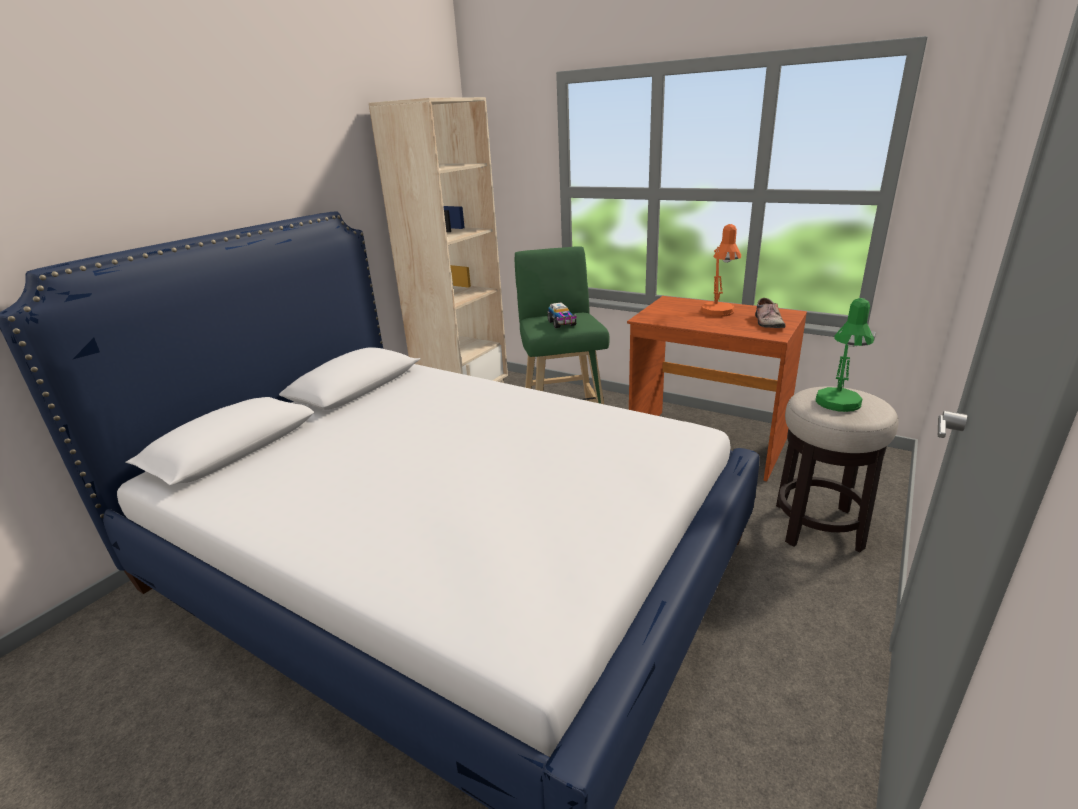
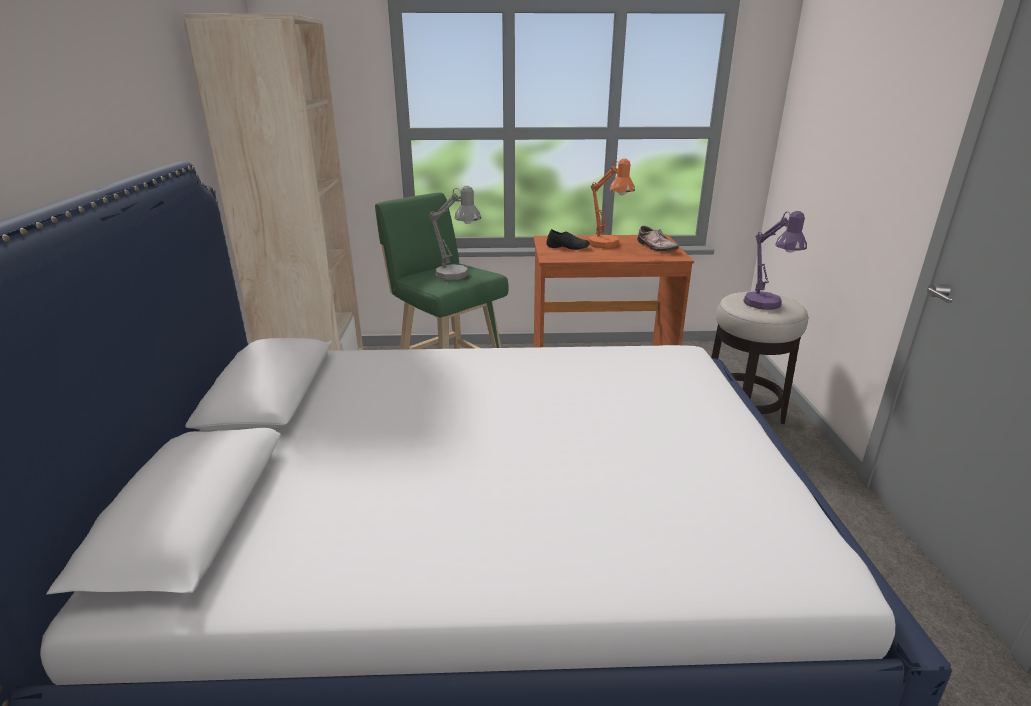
camera: 35 degrees left, 0 degrees up
toy truck [548,302,577,328] -> grey table lamp [429,186,481,280]
green table lamp [816,298,874,412] -> purple table lamp [743,211,807,310]
none -> black shoe [546,229,590,250]

